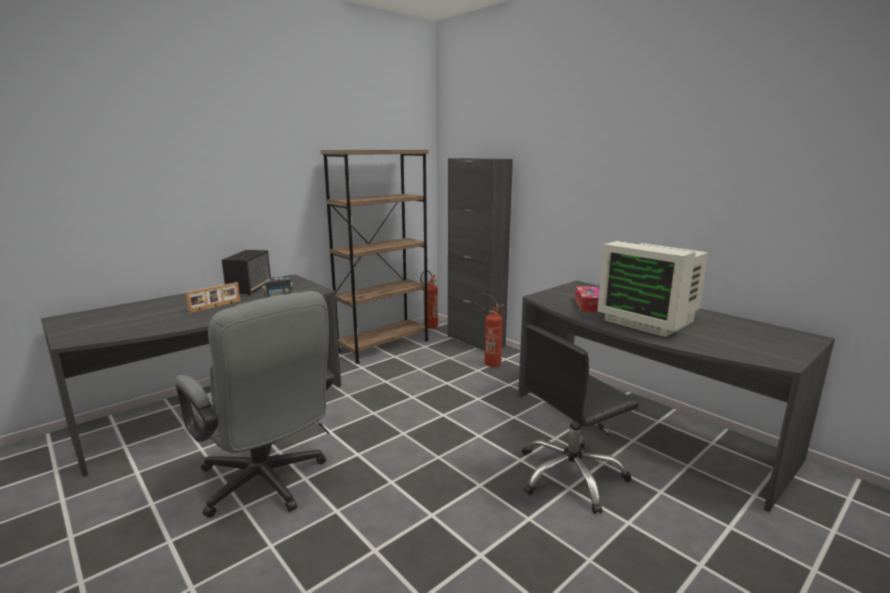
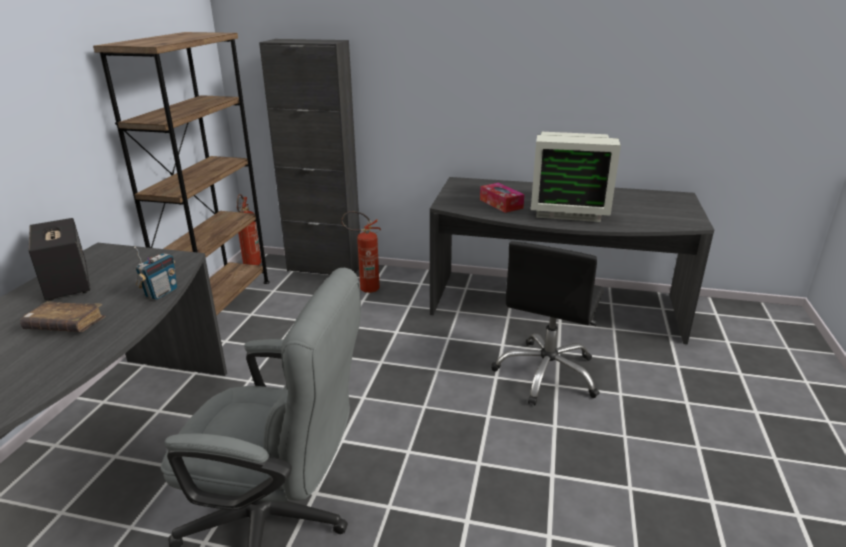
camera: 35 degrees left, 10 degrees up
picture frame [186,282,240,313] -> brown book [20,301,105,332]

